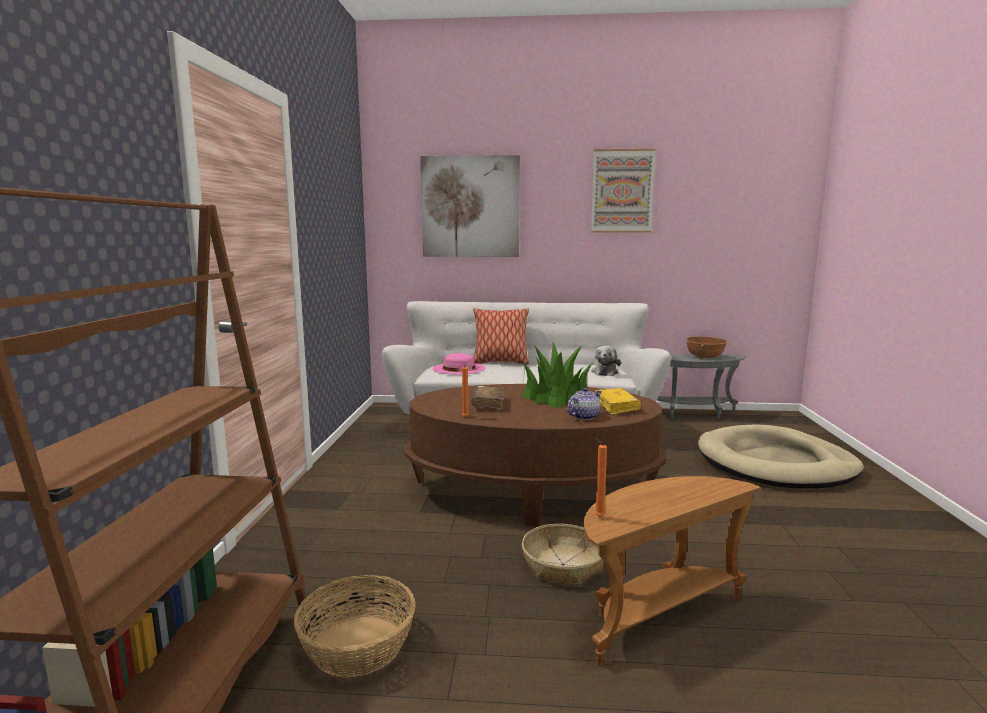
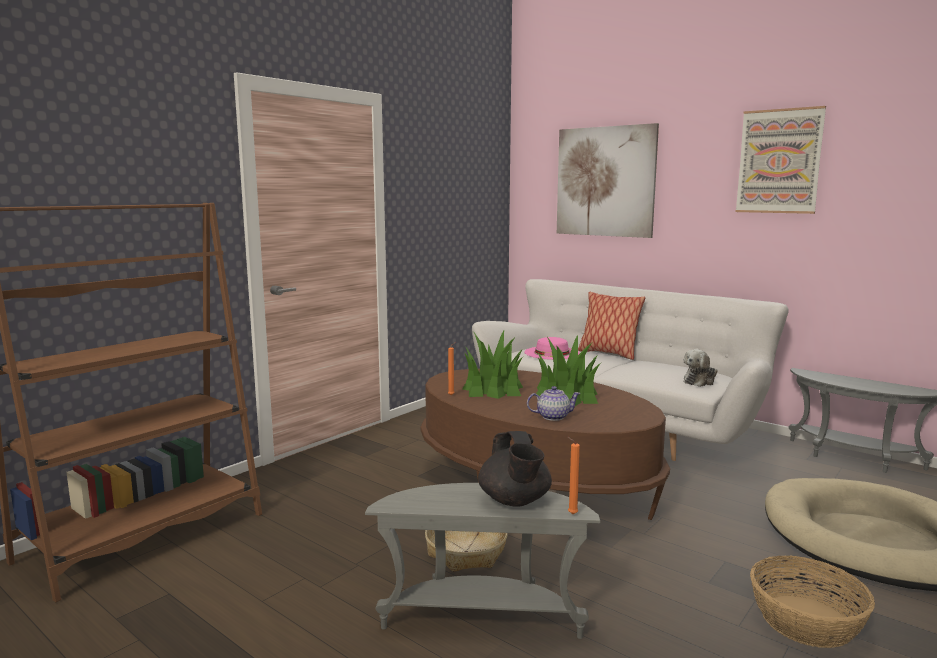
camera: 35 degrees right, 0 degrees up
basket [294,575,416,678] -> basket moved to [750,556,875,648]
brown book [471,386,504,411] -> potted plant [463,331,523,399]
brown side table [584,476,761,666] -> grey side table [365,483,600,639]
yellow book [595,388,641,415] -> none
orange candle [595,439,607,517] -> orange candle moved to [567,436,580,514]
brown bowl [686,336,727,359] -> none
none -> black teapot [478,431,552,507]

